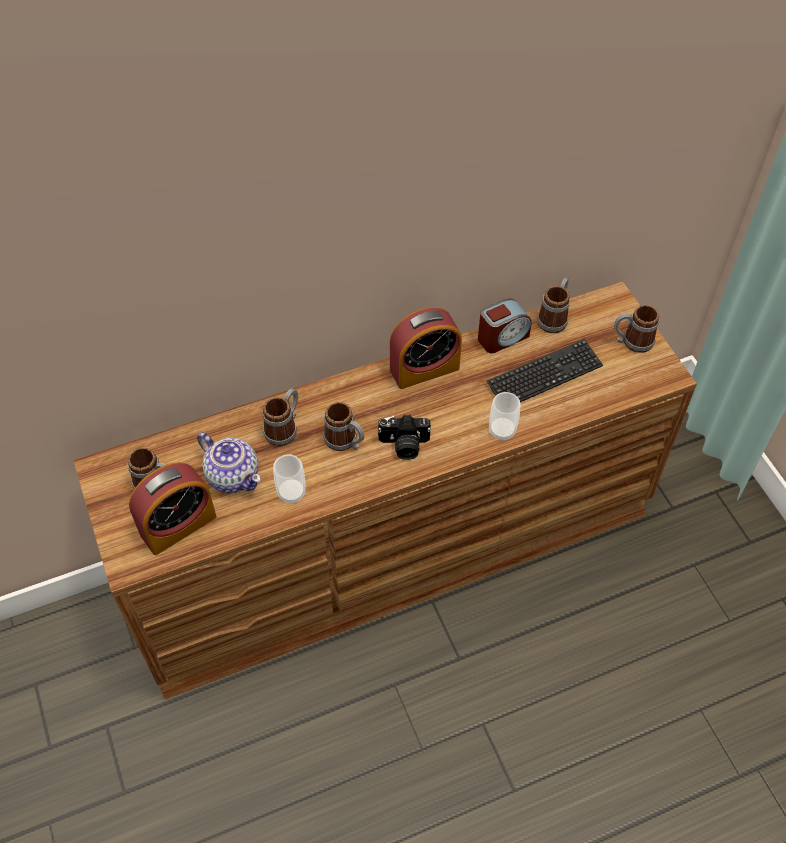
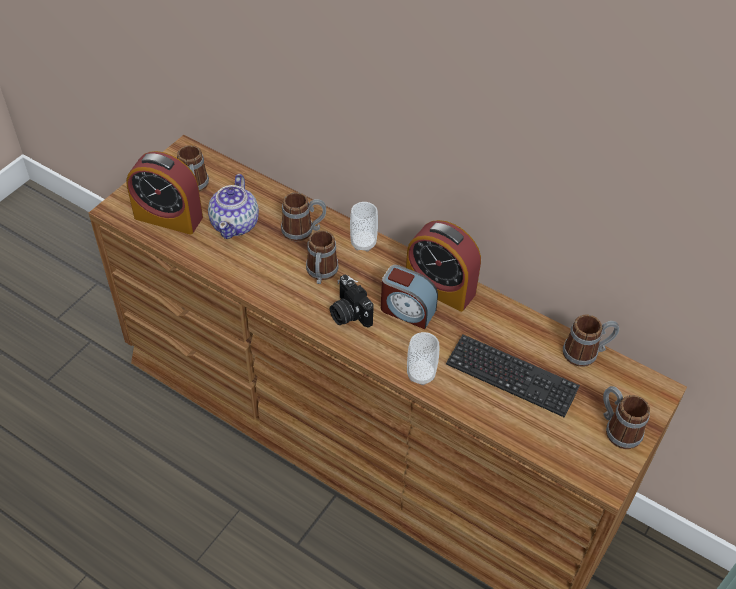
camera: 55 degrees right, 5 degrees down
cup [273,455,305,504] -> cup moved to [350,202,378,252]
alarm clock [478,299,531,353] -> alarm clock moved to [381,265,438,329]

